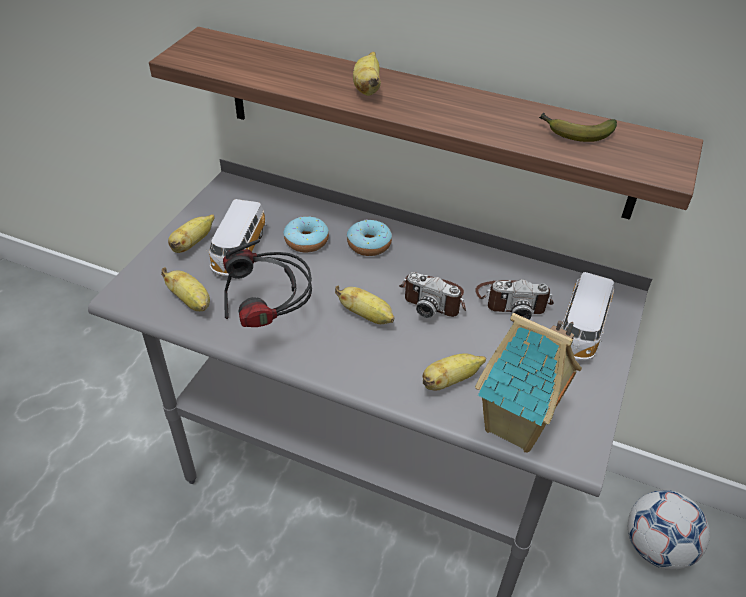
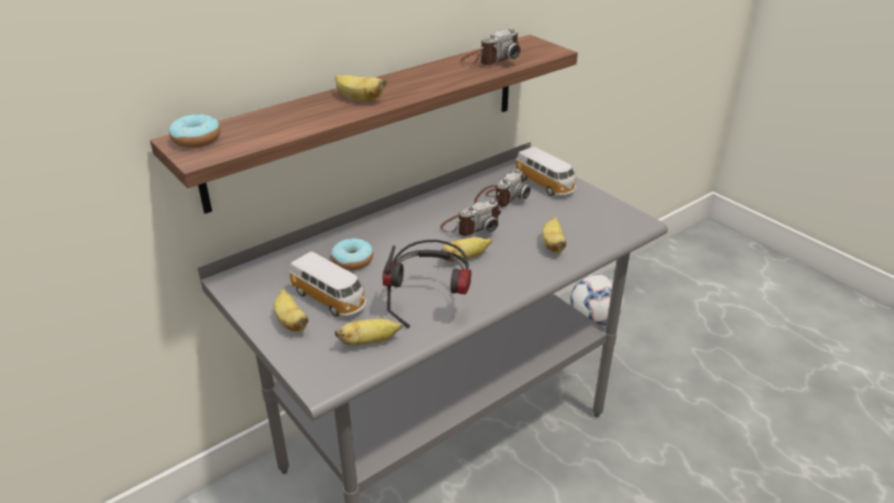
camera: 60 degrees left, 10 degrees down
donut [347,220,392,256] -> donut moved to [169,114,220,148]
toy house [475,313,582,453] -> none
banana [539,113,617,142] -> camera [460,29,520,65]

